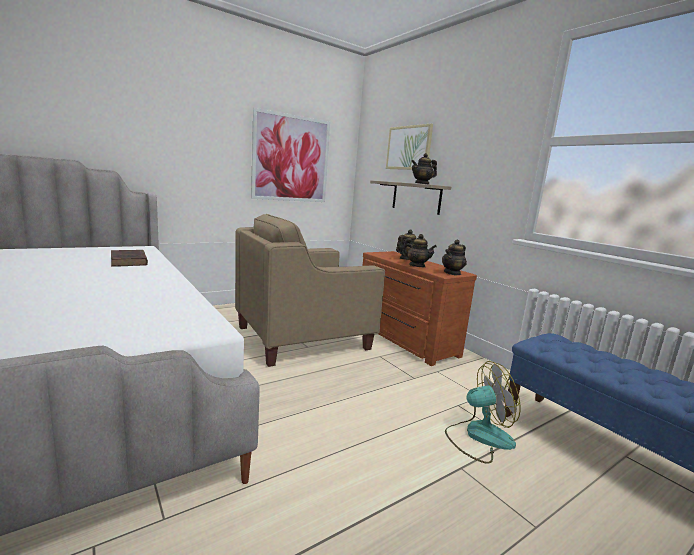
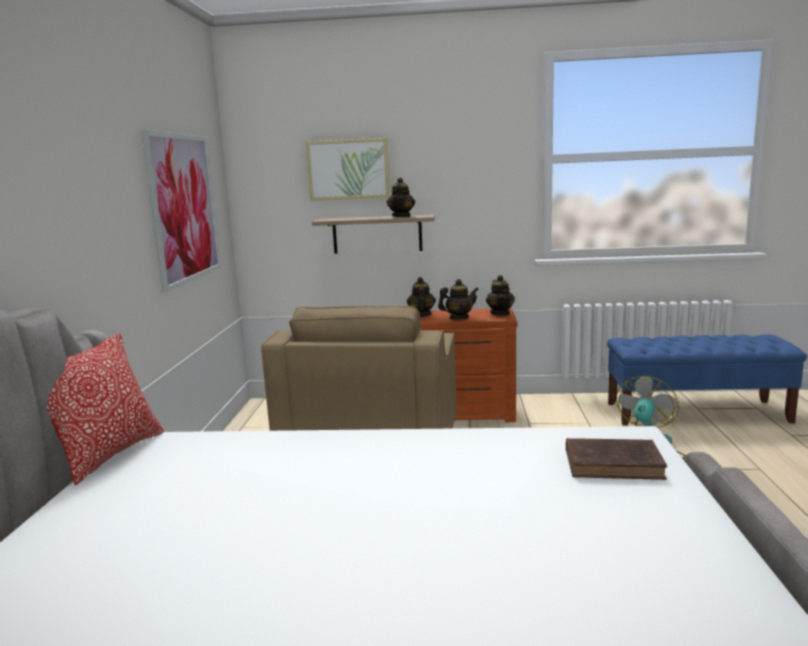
camera: 50 degrees left, 0 degrees up
brown book [111,250,148,267] -> brown book moved to [566,438,667,480]
none -> pillow [47,333,164,485]

